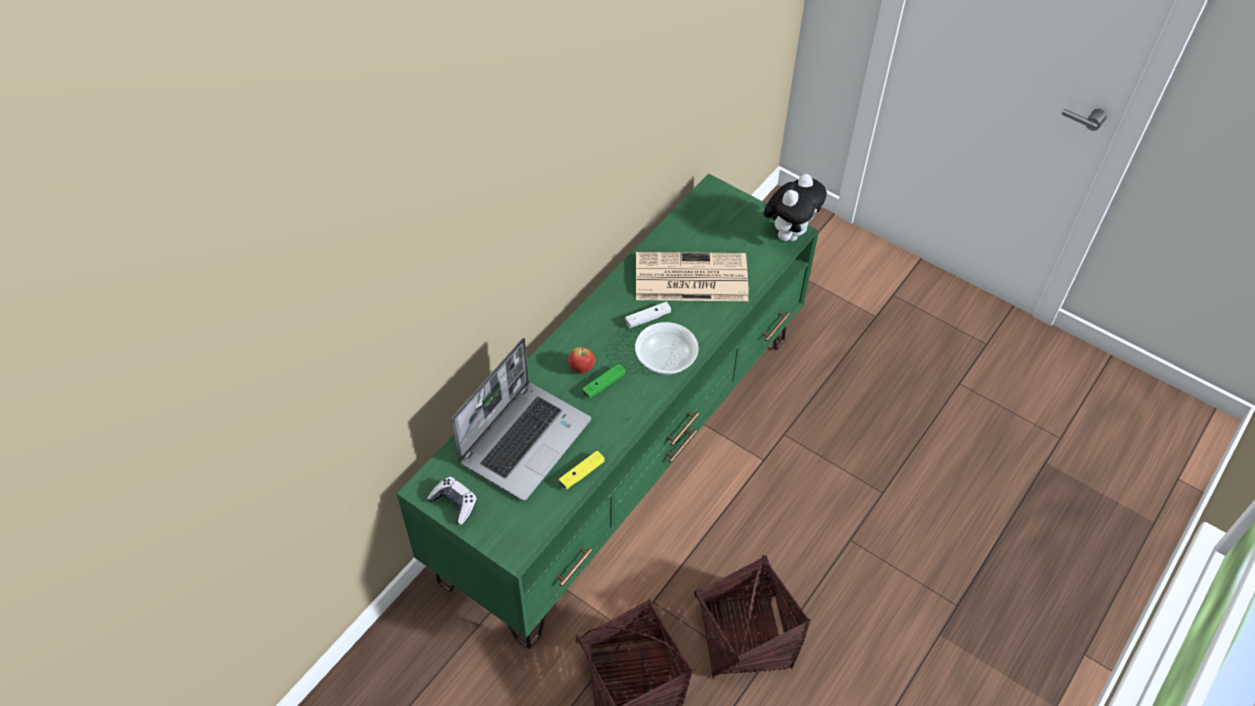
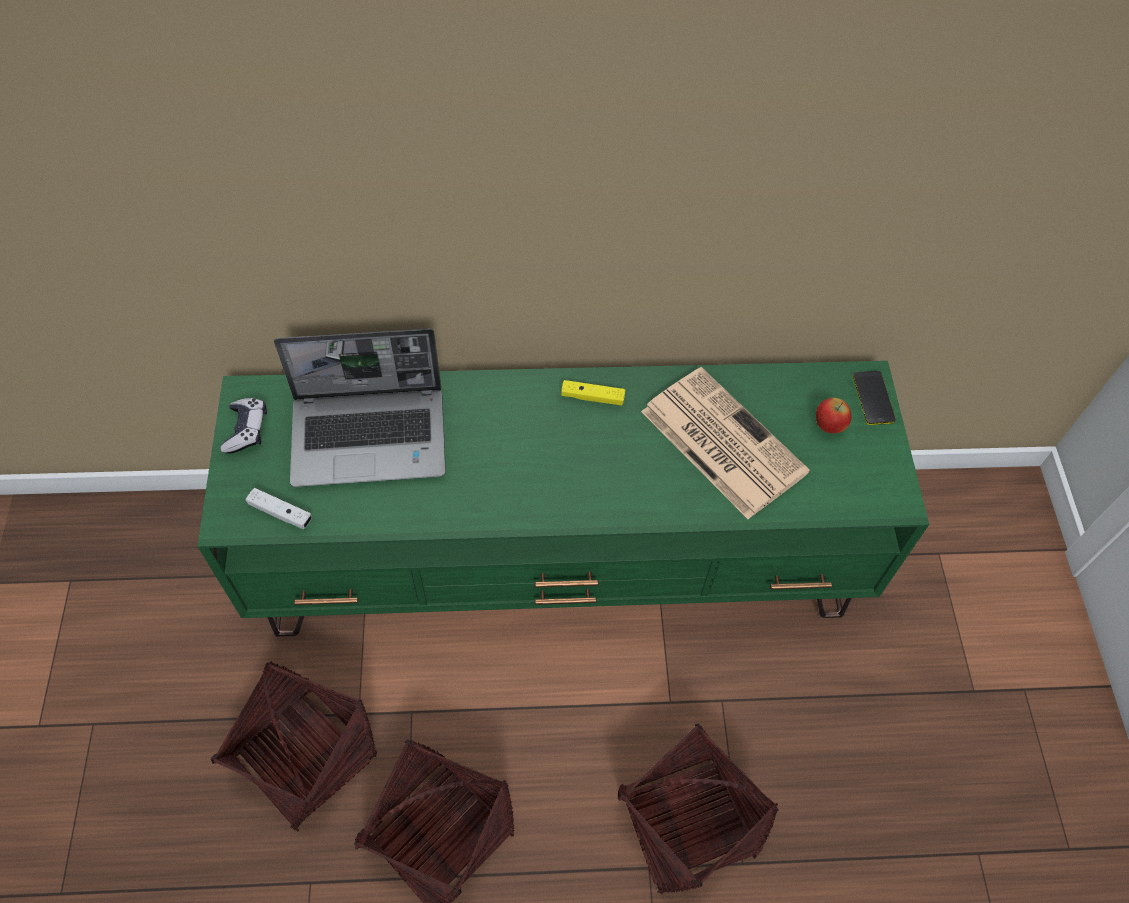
camera: 50 degrees right, 5 degrees up
yellow game controller [559,451,605,490] -> yellow game controller moved to [561,380,625,405]
apple [568,347,595,374] -> apple moved to [816,398,851,433]
green game controller [582,364,626,399] -> none
white game controller [625,302,671,328] -> white game controller moved to [246,488,312,529]
bowl [635,322,699,374] -> none
plush toy [764,174,827,241] -> none
none -> basket [617,723,779,895]
none -> phone [852,371,896,425]

